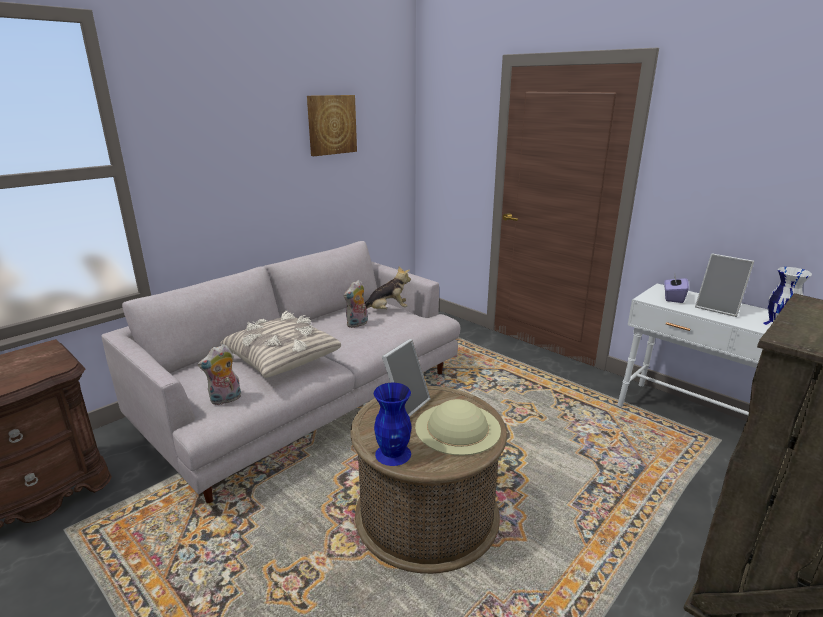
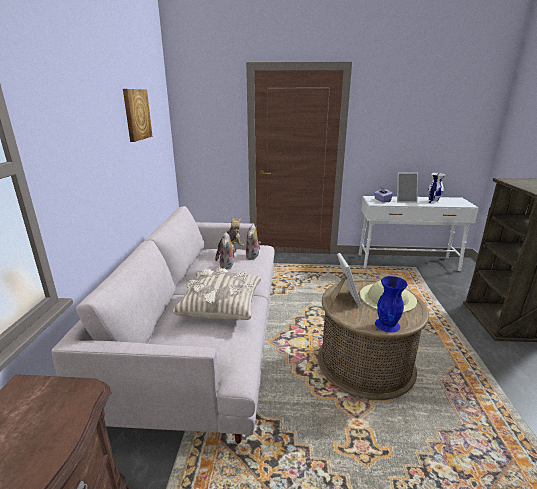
camera: 40 degrees left, 0 degrees up
plush toy [198,344,241,406] -> plush toy moved to [246,224,261,260]

